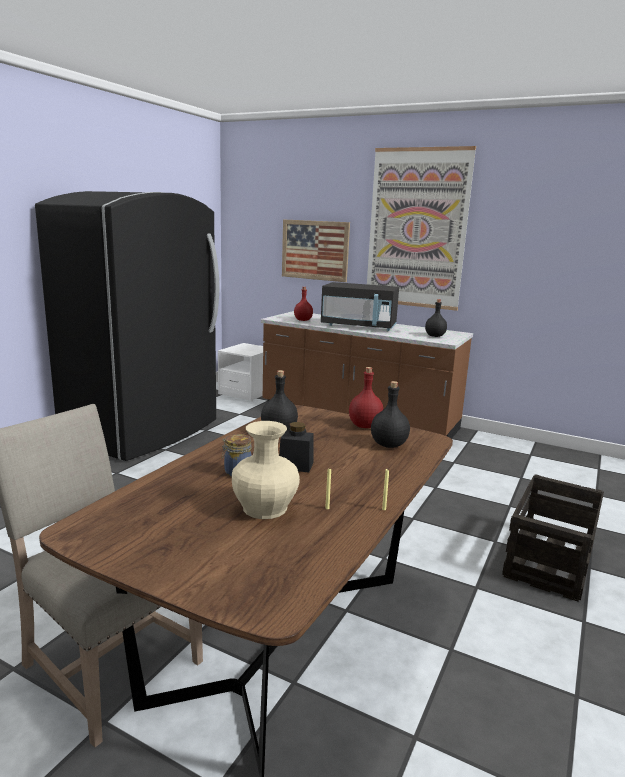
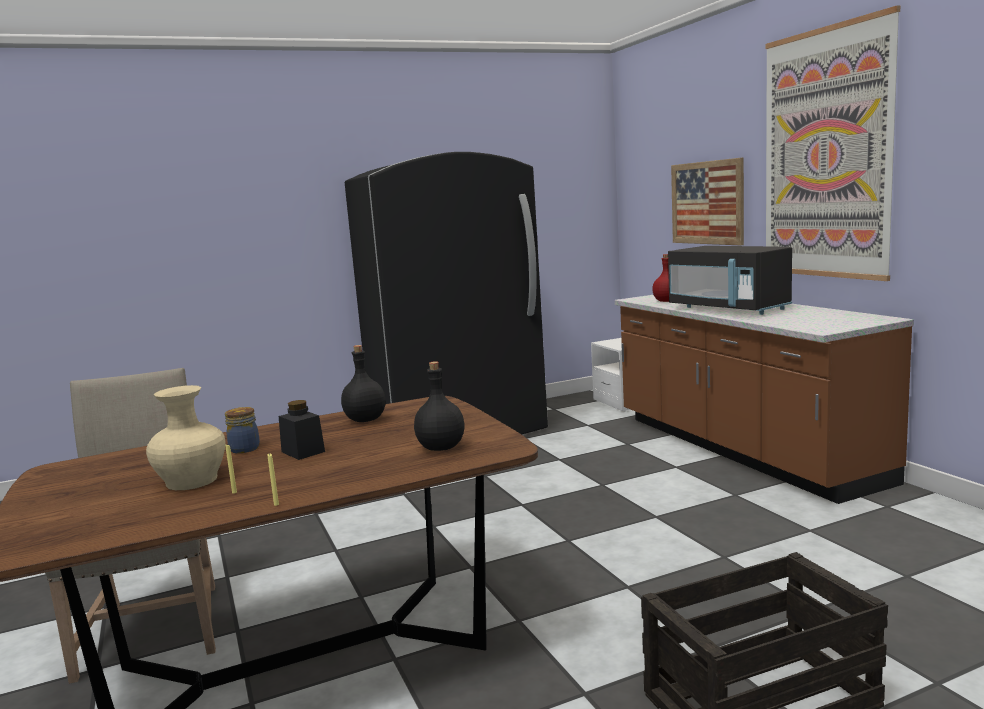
camera: 40 degrees right, 5 degrees down
red bottle [349,367,384,428] -> none
black bottle [425,299,447,337] -> none

